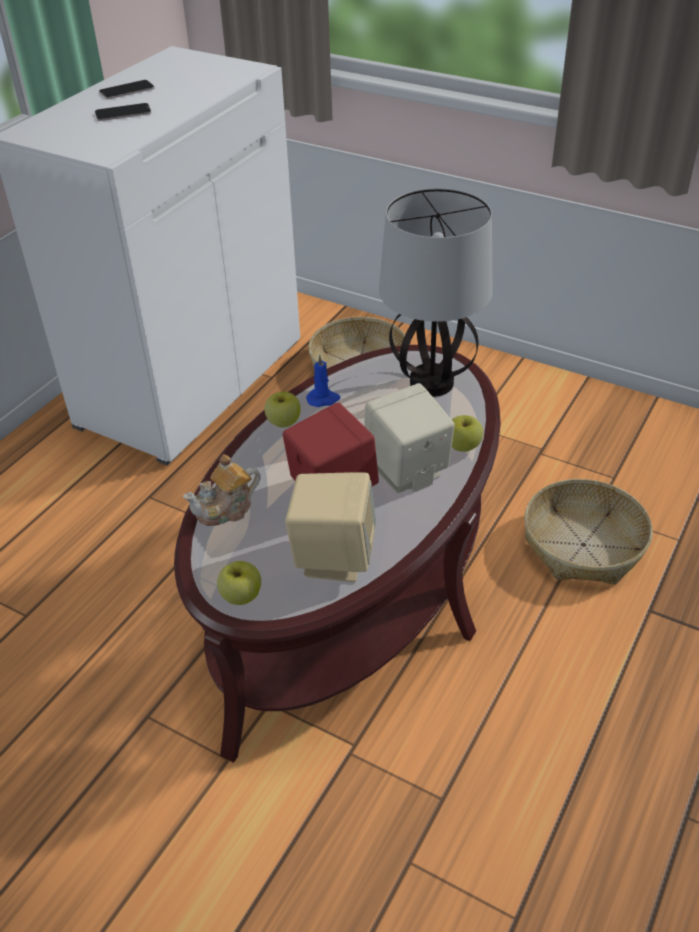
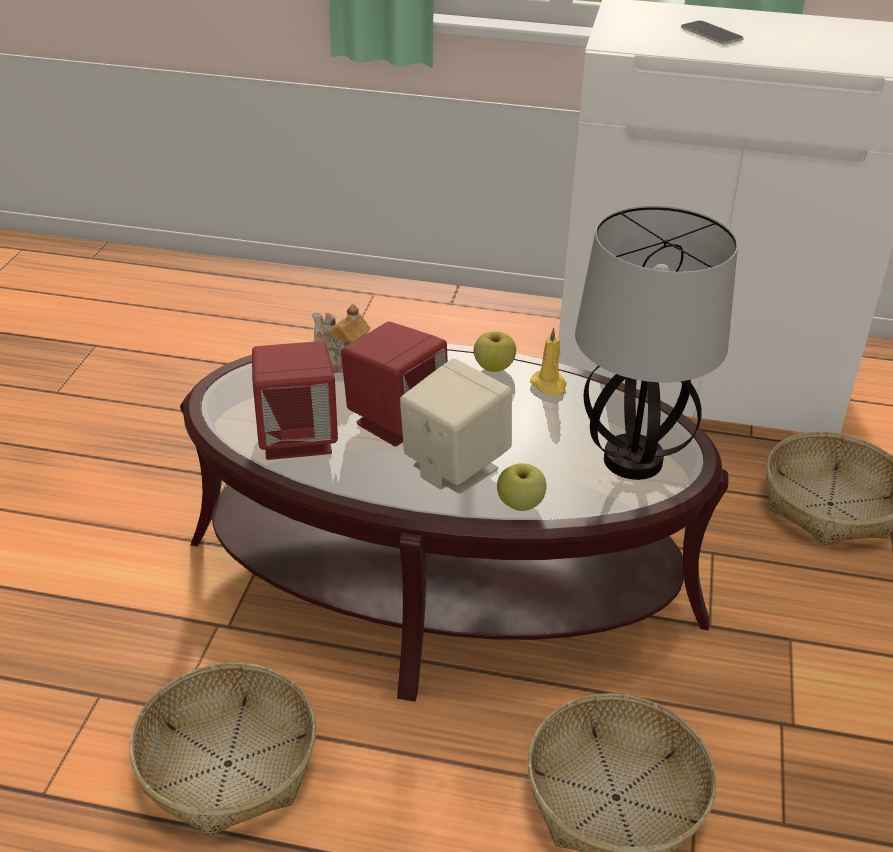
camera: 70 degrees right, 5 degrees down
phone [99,80,155,99] -> none
apple [217,561,261,605] -> none
beige speaker [285,472,376,582] -> red speaker [252,341,338,460]
blue candle [306,354,340,407] -> yellow candle [530,328,567,396]
none -> basket [129,663,316,837]

